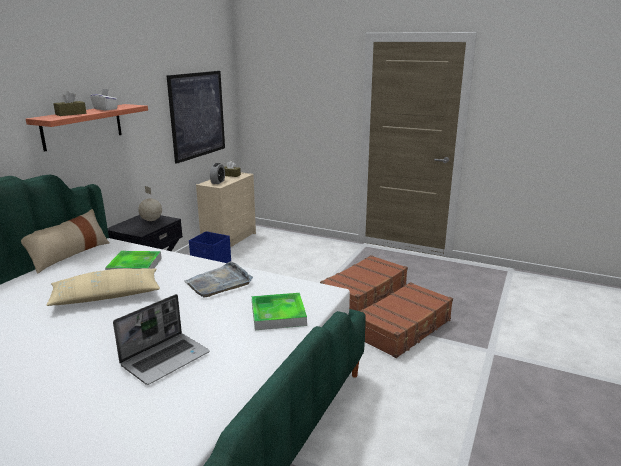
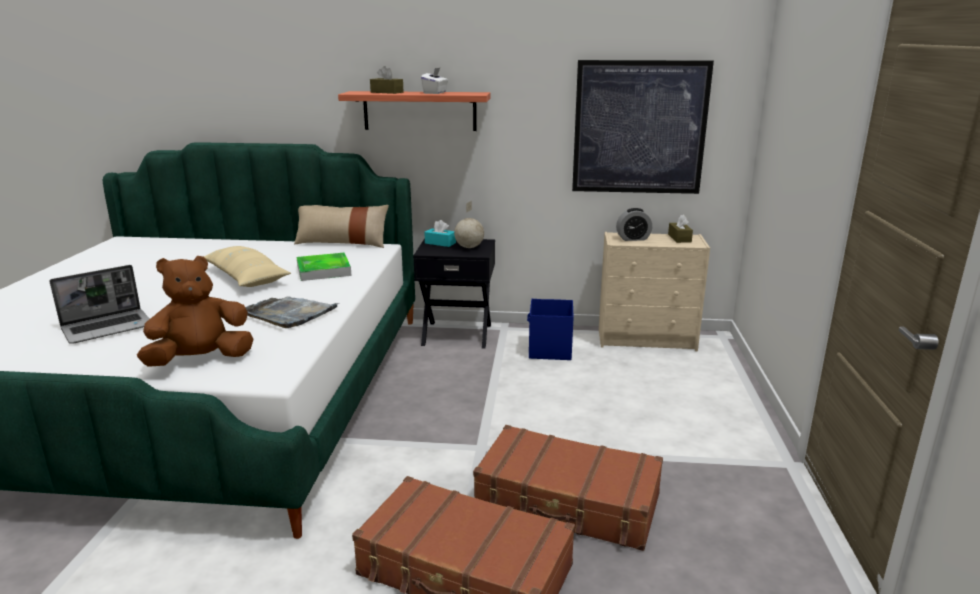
camera: 70 degrees right, 0 degrees up
laptop [113,294,210,385] -> laptop turned 60 degrees counterclockwise [49,265,149,344]
tray [252,293,307,330] -> brown plush toy [137,256,254,367]
none -> turquoise tissue box [424,220,456,247]

